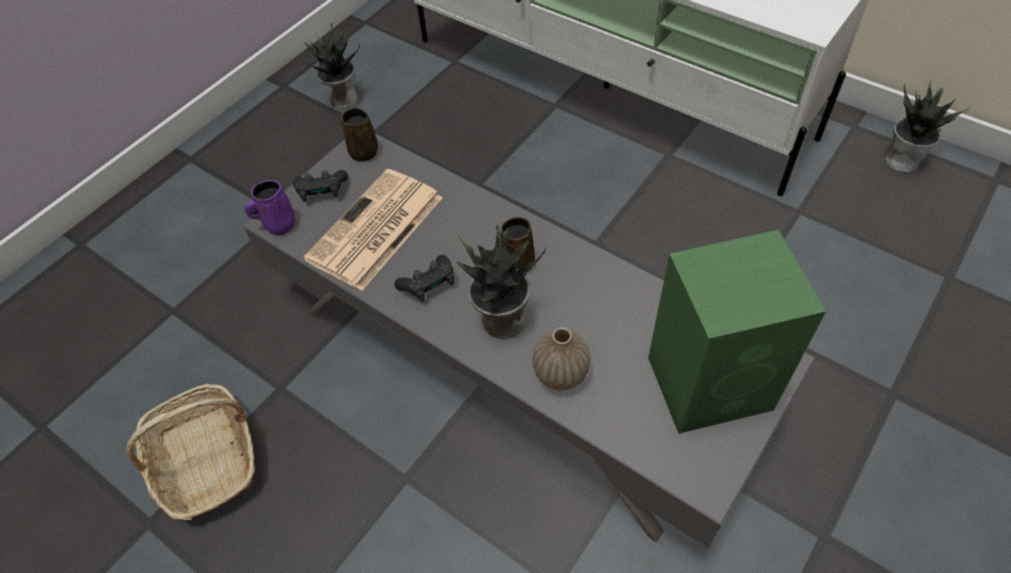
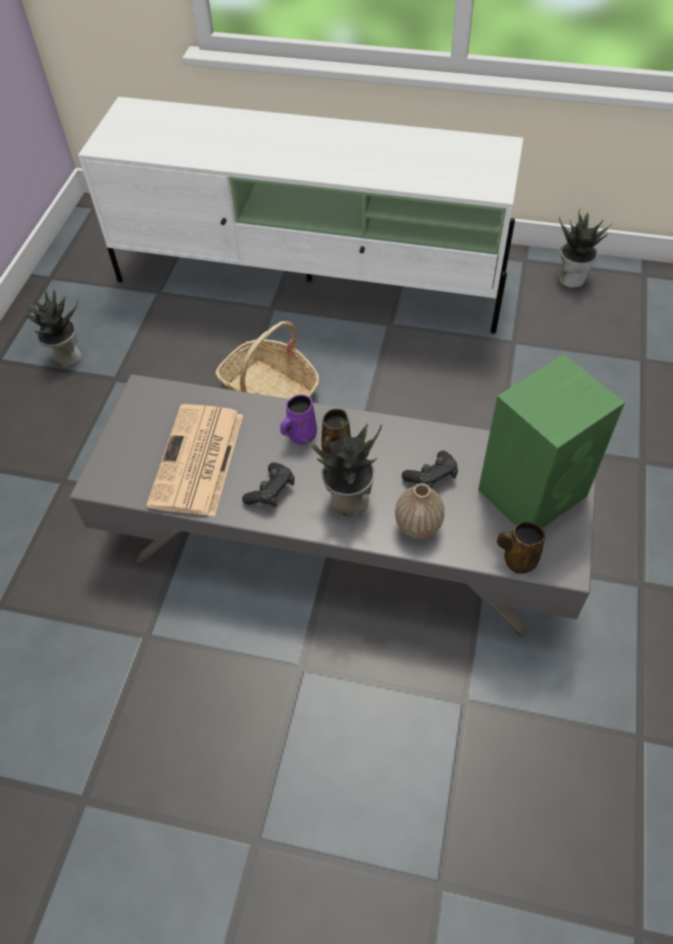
camera: 25 degrees left, 0 degrees up
basket [127,384,255,520] -> basket moved to [215,321,319,399]
purple mug [244,180,295,235] -> purple mug moved to [280,394,317,445]
black game controller [293,170,348,202] -> black game controller moved to [402,451,458,488]
brown mug [340,108,378,161] -> brown mug moved to [497,522,545,574]

